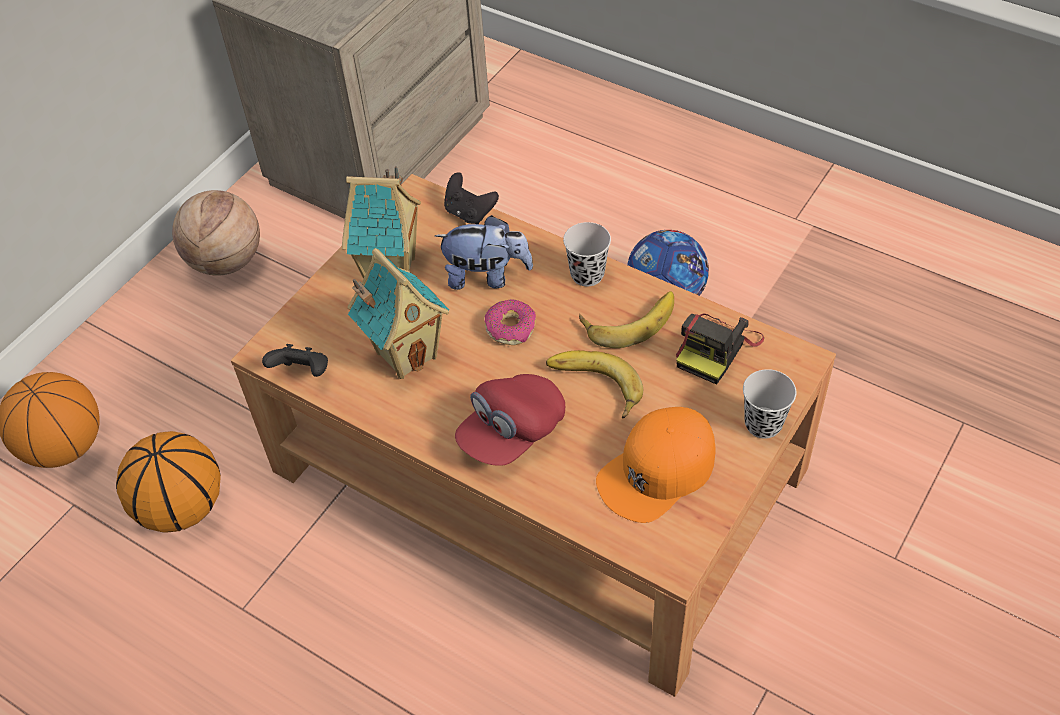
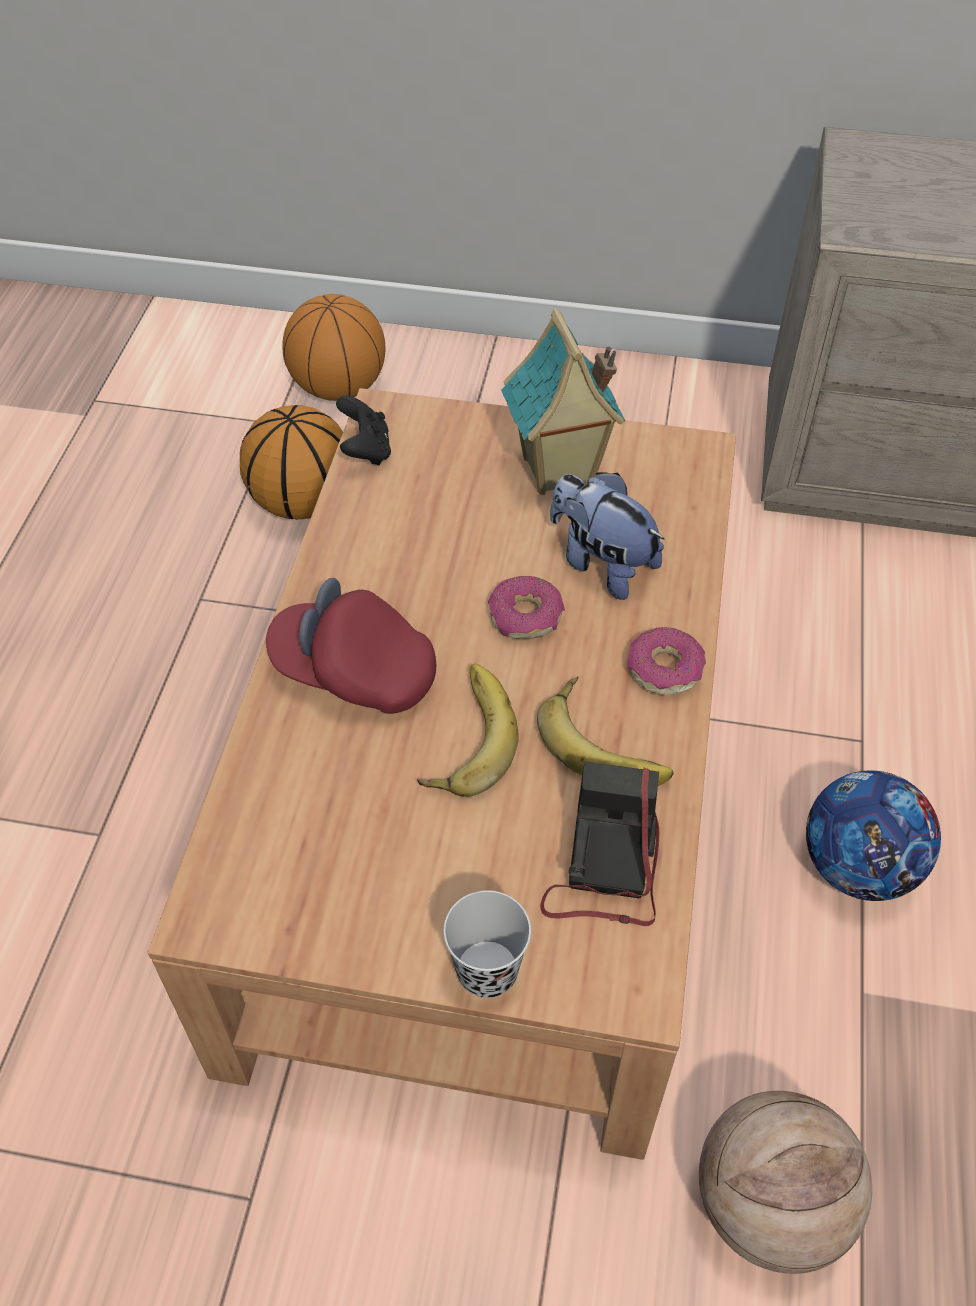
camera: 65 degrees right, 0 degrees up
basketball [172,190,260,276] -> basketball moved to [699,1091,872,1274]
toy house [347,248,449,379] -> none
plush toy [435,215,533,290] -> plush toy turned 150 degrees clockwise [550,472,665,600]
black game controller [444,172,499,224] -> none
black cup [563,222,611,286] -> donut [627,627,706,695]
orange cap [596,407,716,523] -> none
camera [676,313,764,385] -> camera turned 90 degrees clockwise [540,762,659,926]

